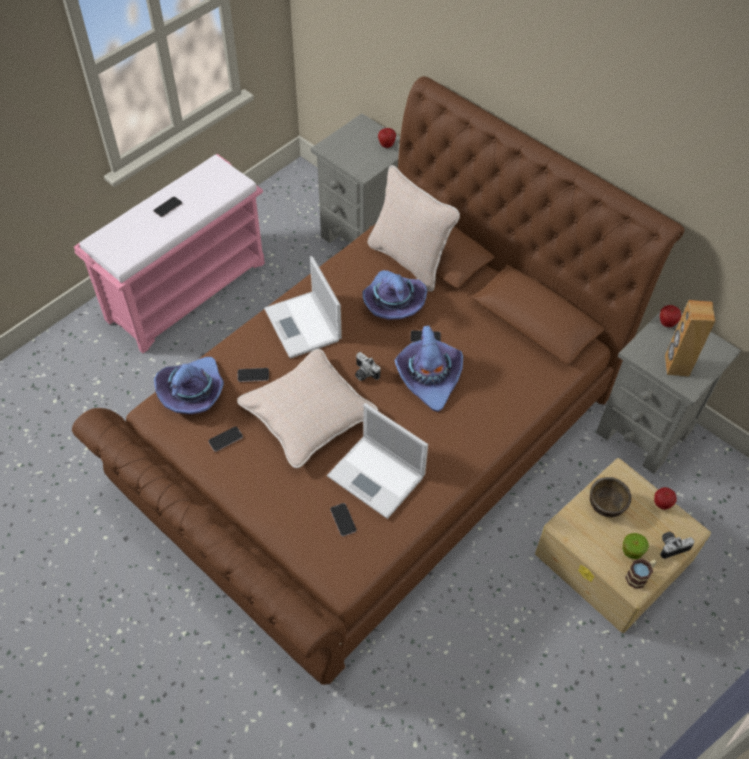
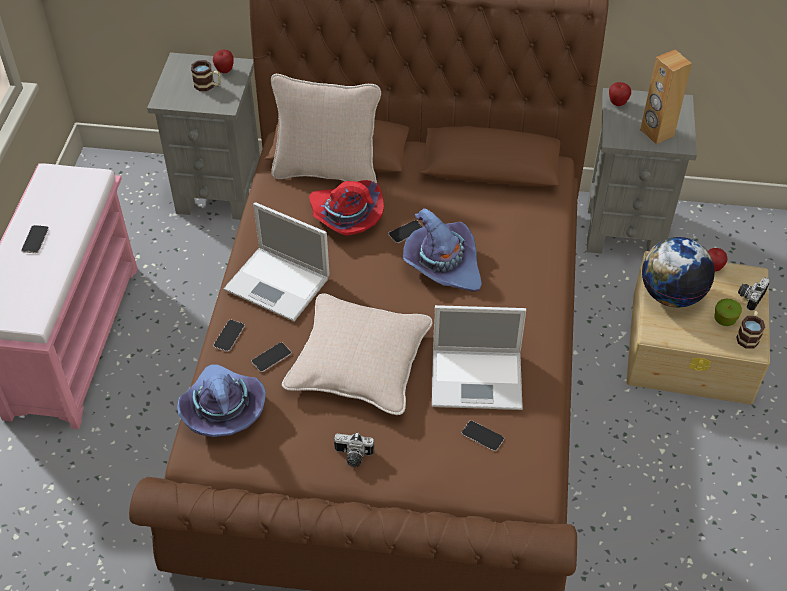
camera: 35 degrees left, 5 degrees down
phone [208,426,243,452] -> phone moved to [213,320,245,352]
camera [355,352,380,381] -> camera moved to [334,432,374,467]
purple hat [362,270,428,320] -> red hat [309,180,384,236]
brown bowl [590,477,631,517] -> globe [642,237,715,307]
none -> mug [191,60,221,91]

